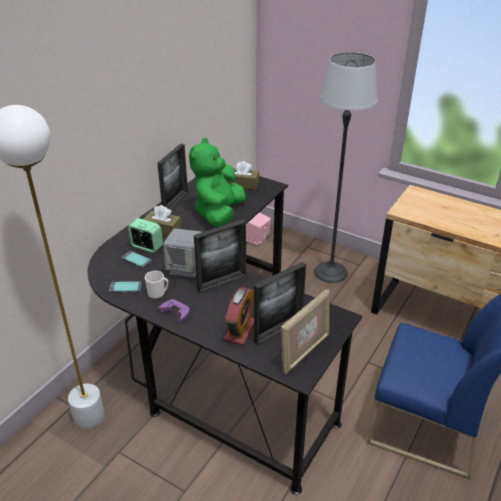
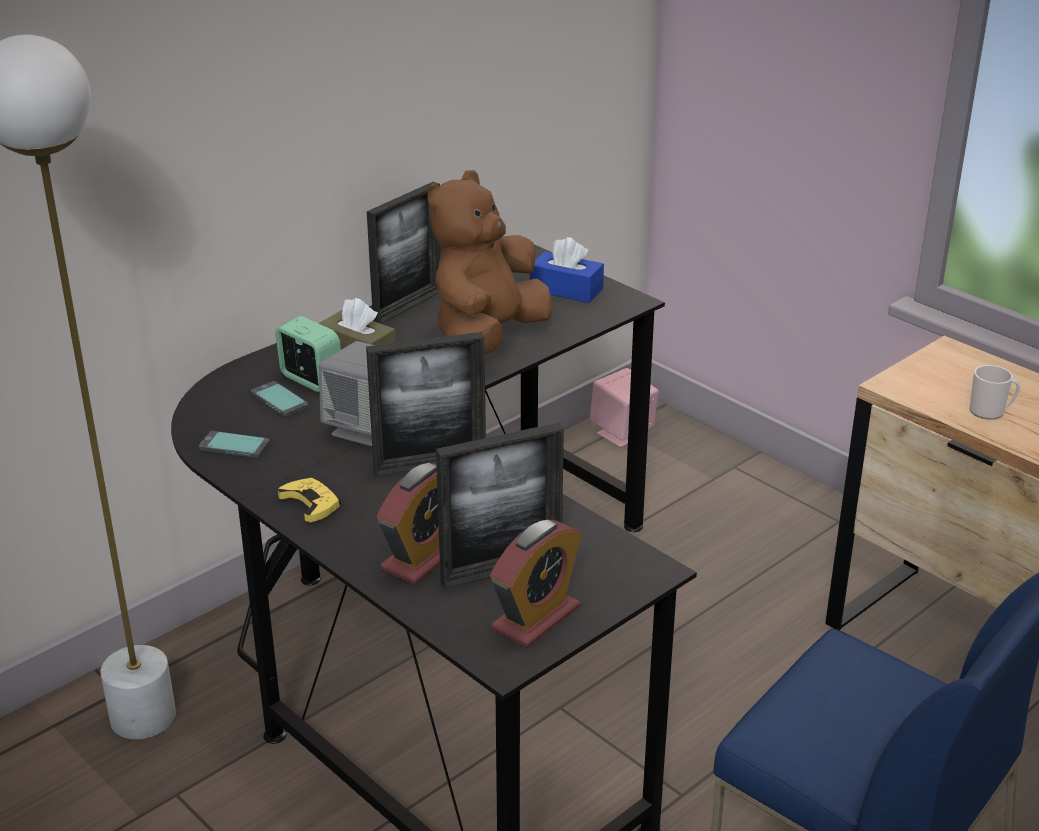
camera: 15 degrees right, 5 degrees down
mug [145,271,168,299] -> mug moved to [969,365,1020,420]
purple game controller [159,299,191,322] -> yellow game controller [278,478,341,522]
green plush toy [189,138,246,227] -> brown plush toy [428,170,552,354]
brown tissue box [227,161,259,190] -> blue tissue box [530,237,604,303]
picture frame [281,289,330,375] -> alarm clock [490,520,582,648]
floor lamp [314,52,377,283] -> none

